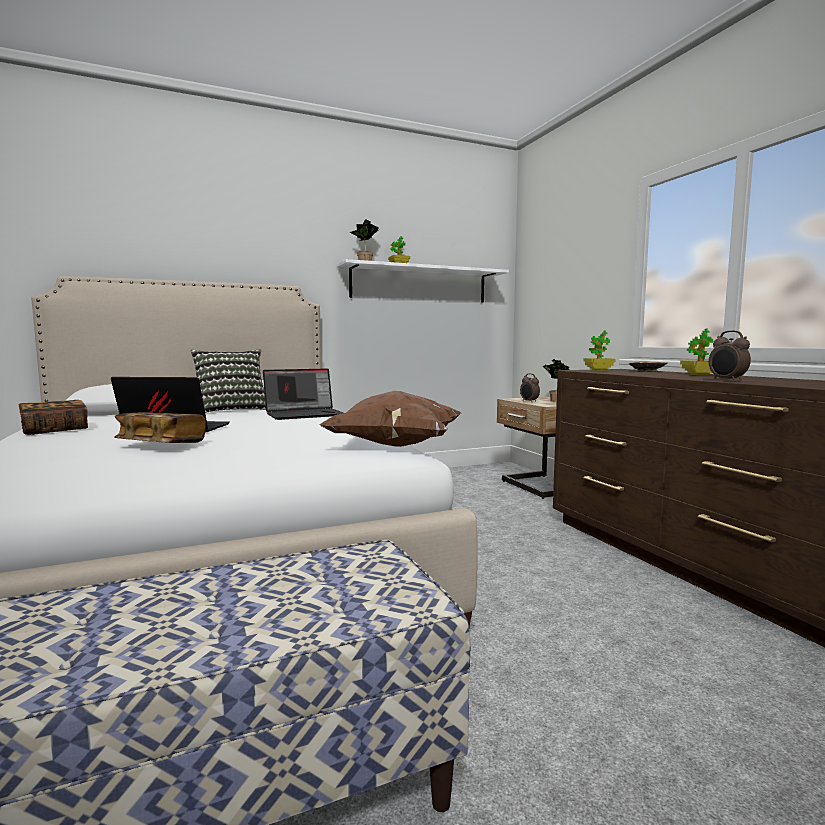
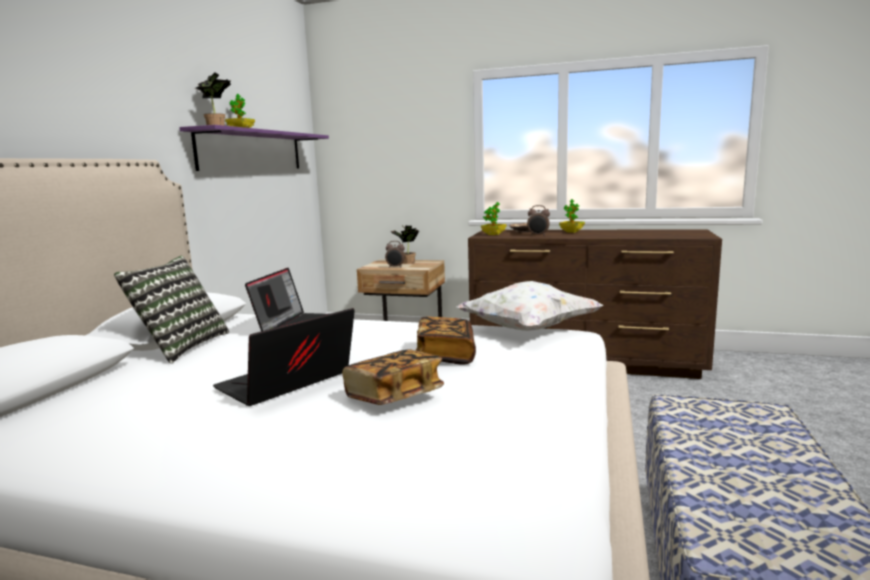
camera: 50 degrees left, 5 degrees up
book [19,400,88,435] -> book moved to [415,316,476,365]
brown pillow [320,391,462,447] -> white pillow [456,281,604,331]
white shelf [337,259,509,302] -> purple shelf [179,125,329,171]
alarm clock [709,331,751,382] -> alarm clock moved to [527,205,550,236]

